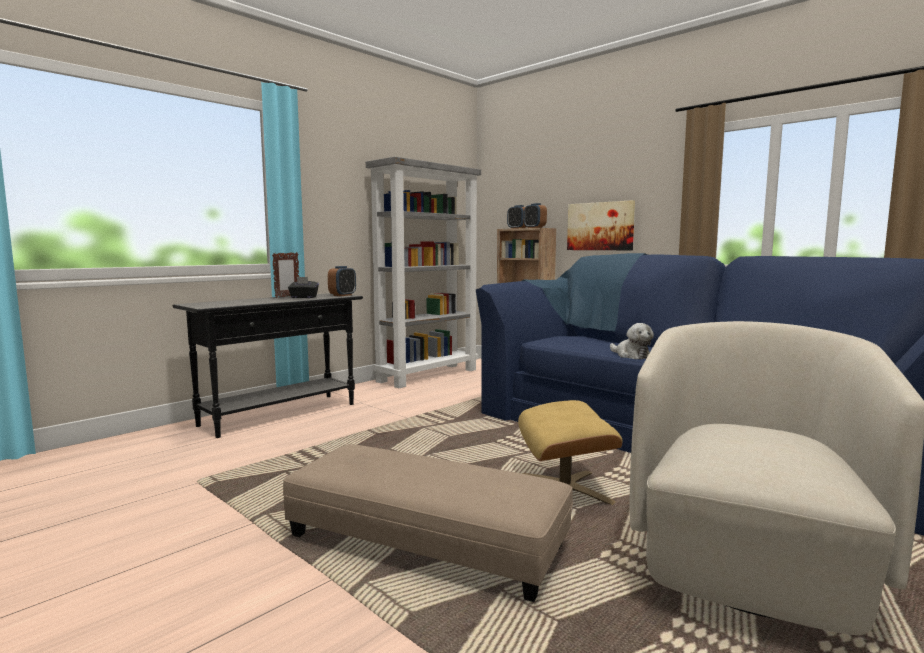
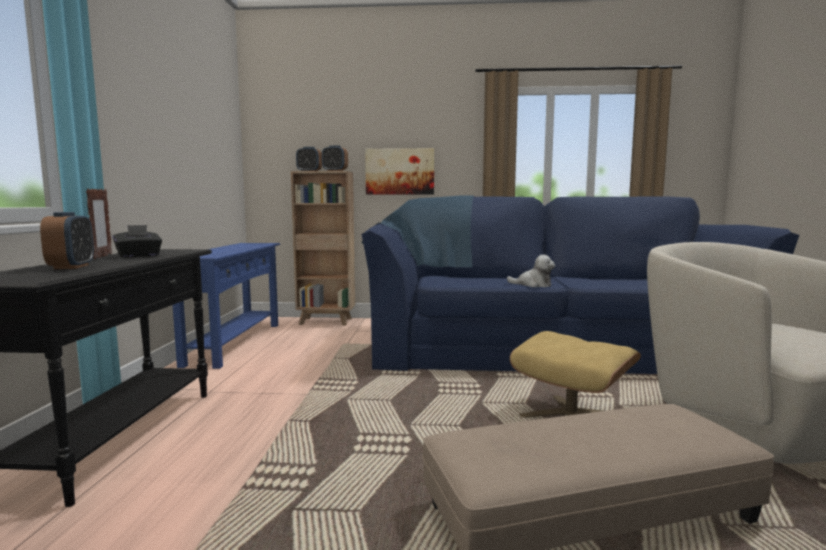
camera: 40 degrees left, 0 degrees up
alarm clock [328,266,356,296] -> alarm clock moved to [40,212,94,269]
grey bookcase [366,157,481,388] -> blue console table [173,243,280,369]

